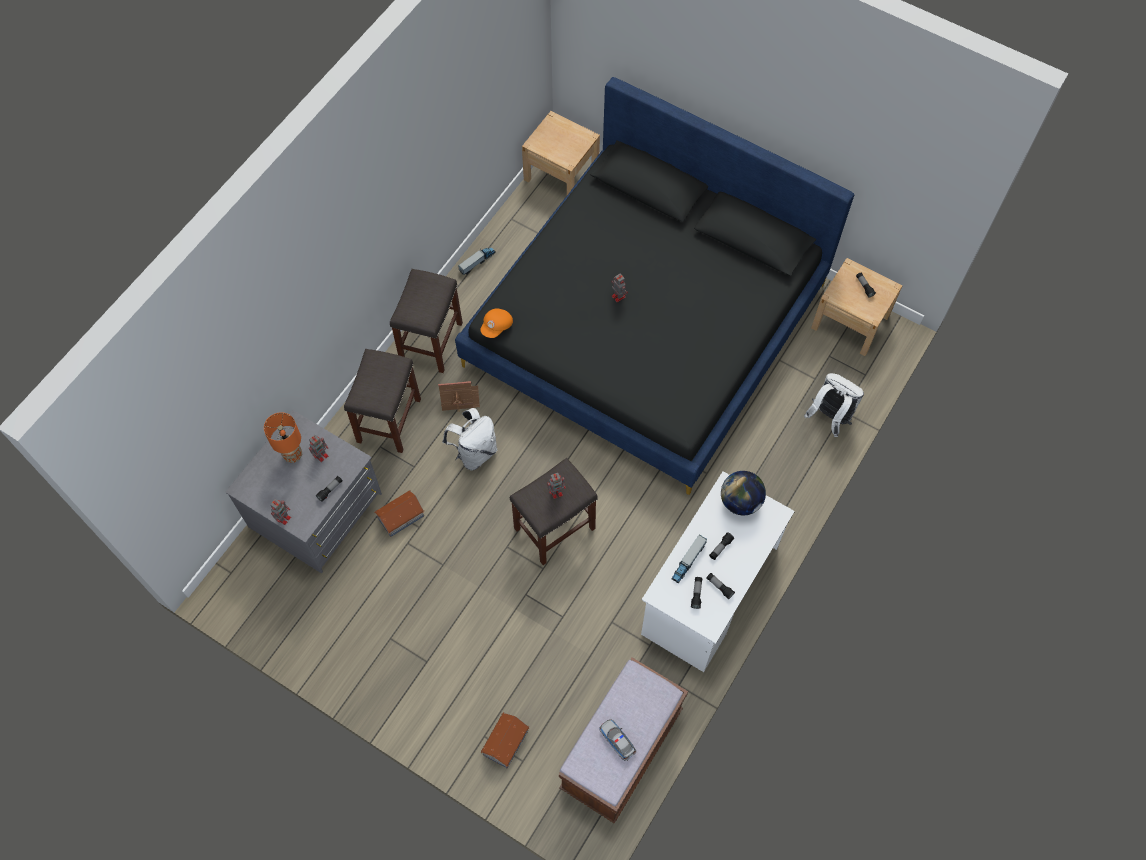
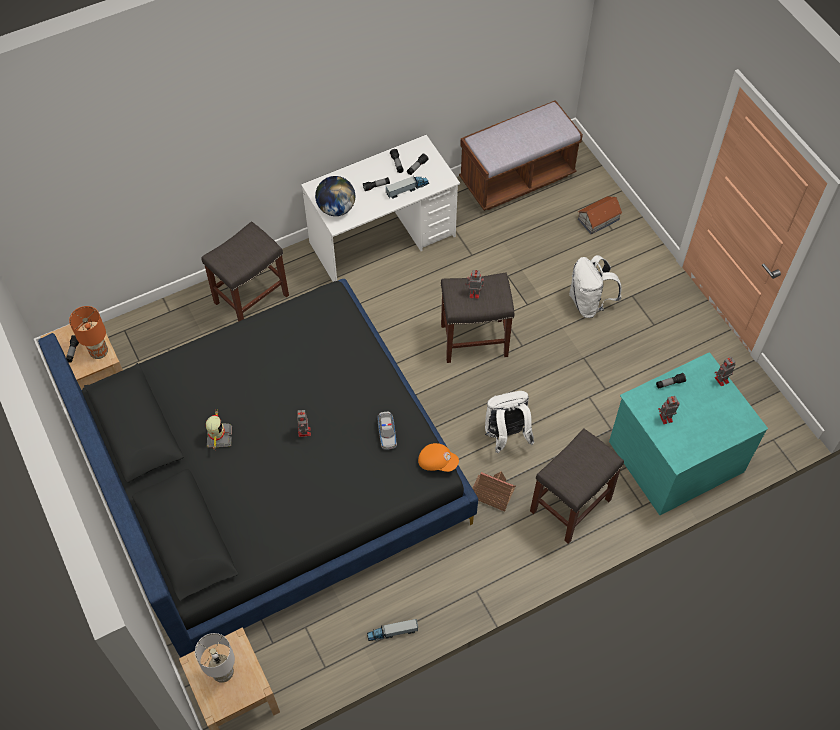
camera: 150 degrees left, 5 degrees down
grey dresser [225,410,382,573] -> turquoise dresser [609,352,768,515]
orange table lamp [264,412,302,463] -> orange table lamp moved to [69,306,108,359]
toy house [374,490,424,537] -> none
grey stool [390,269,463,373] -> grey stool moved to [201,221,289,322]
orange cap [480,309,513,338] -> orange cap turned 45 degrees clockwise [418,443,459,472]
toy car [599,719,636,761] -> toy car moved to [377,412,397,450]
white backpack [804,373,864,437] -> white backpack moved to [569,255,622,318]
none -> white table lamp [195,633,235,683]
none -> toy robot [206,410,232,451]

